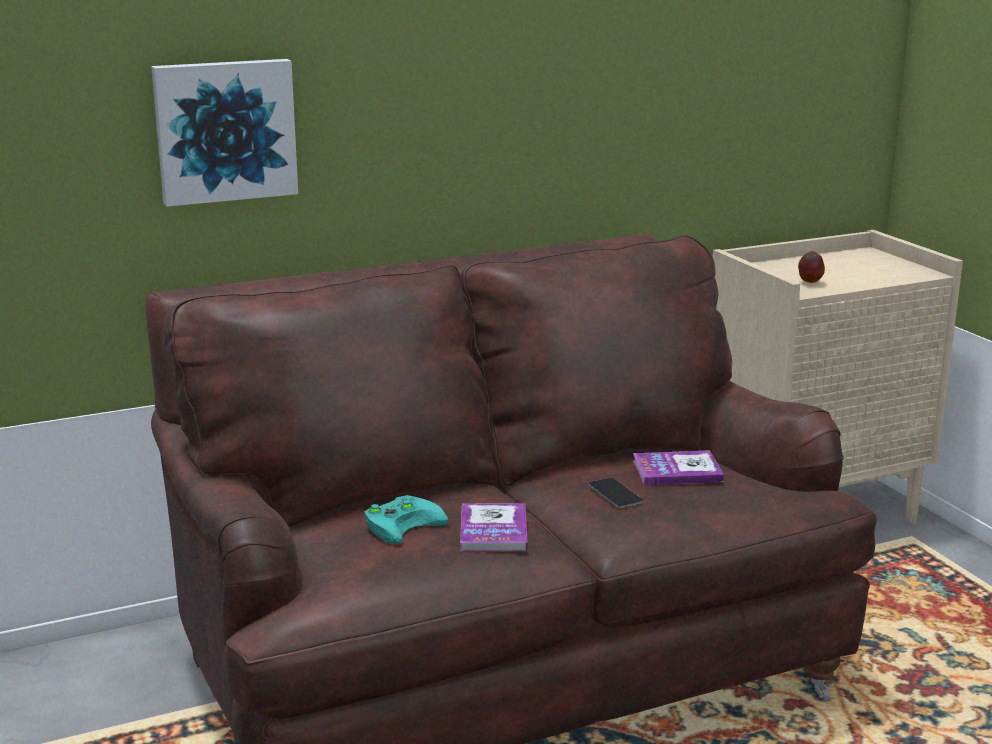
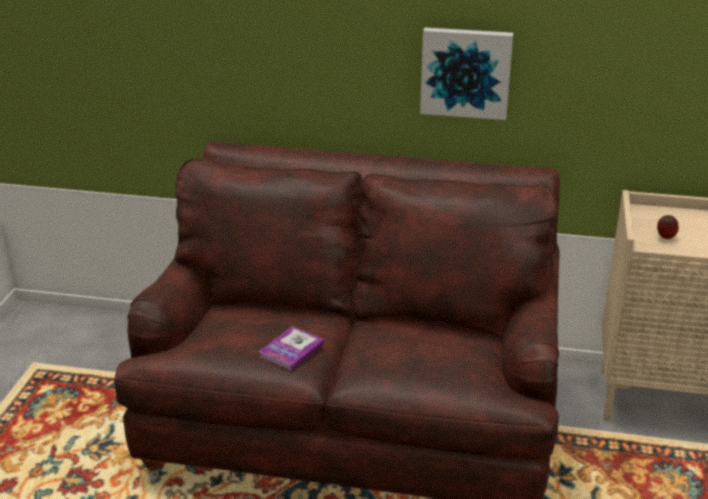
camera: 35 degrees right, 10 degrees up
picture [151,59,298,207] -> picture moved to [420,28,513,120]
turquoise game controller [365,495,448,545] -> none
phone [589,478,643,508] -> none
book [633,450,724,485] -> none

